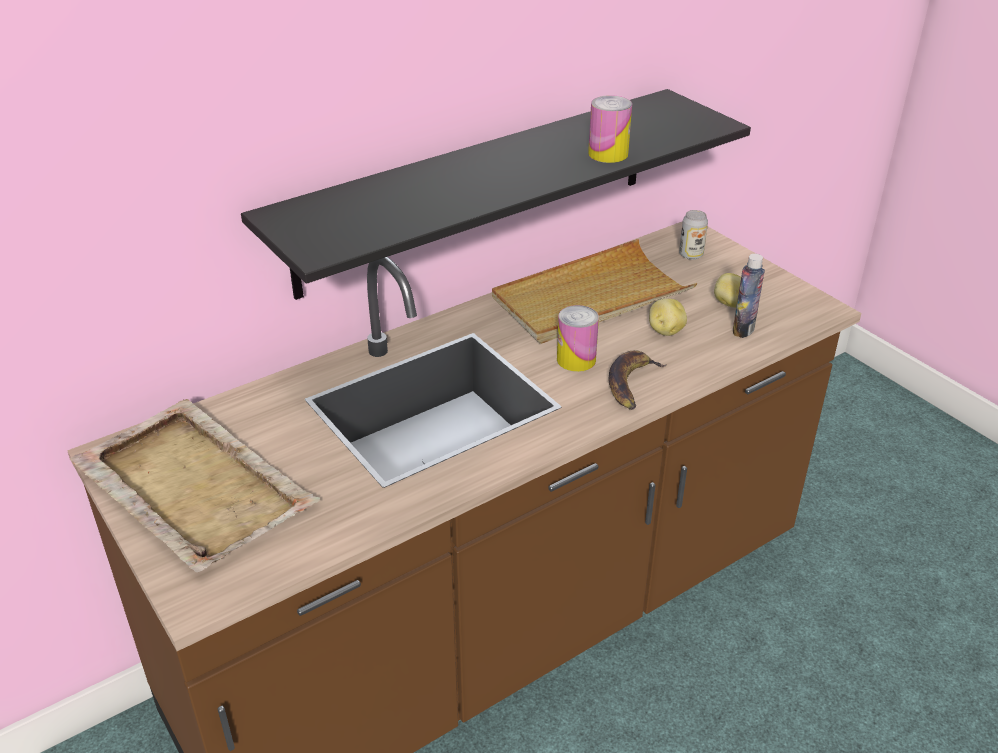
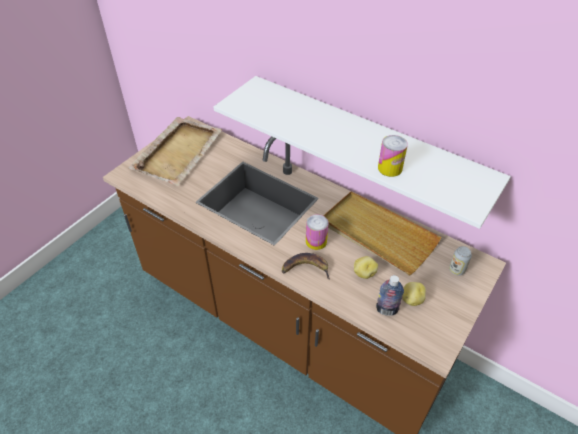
camera: 70 degrees right, 10 degrees up
black shelf [241,89,751,300] -> white shelf [213,76,511,229]

